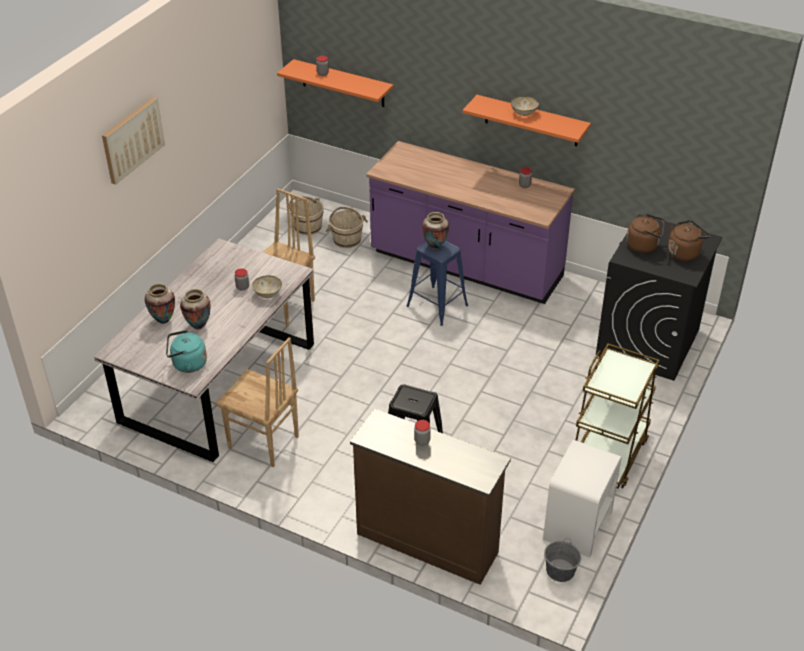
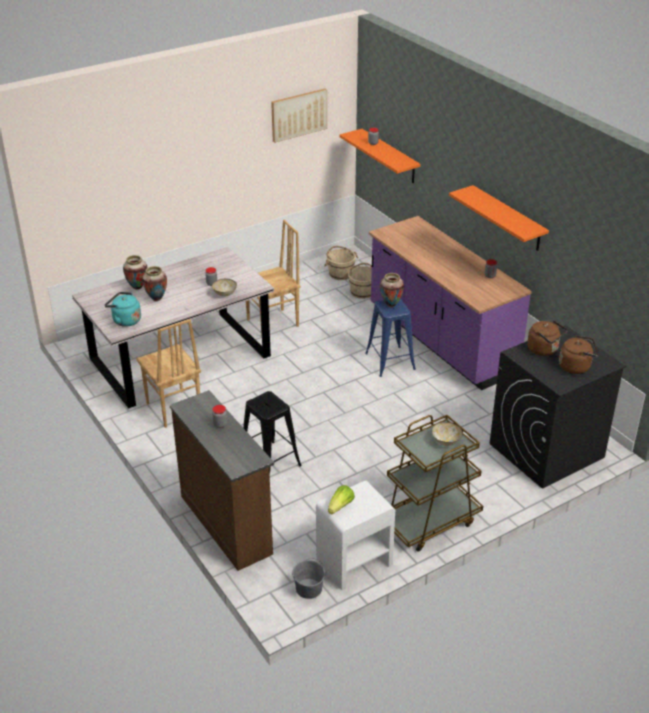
camera: 30 degrees right, 5 degrees down
picture [102,97,165,185] -> picture moved to [271,89,327,143]
bowl [511,96,539,116] -> bowl moved to [432,422,463,446]
none -> lettuce [328,485,355,514]

